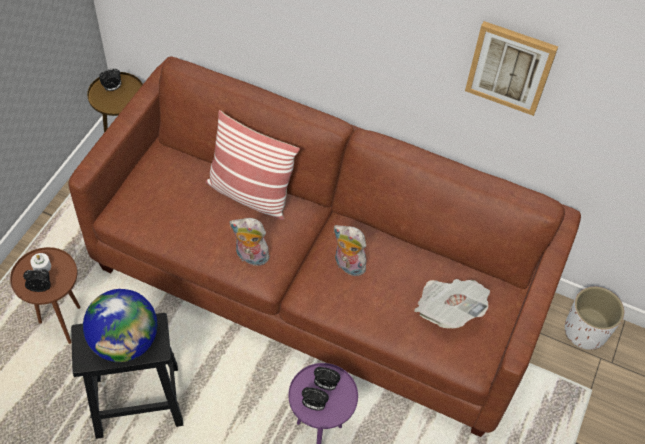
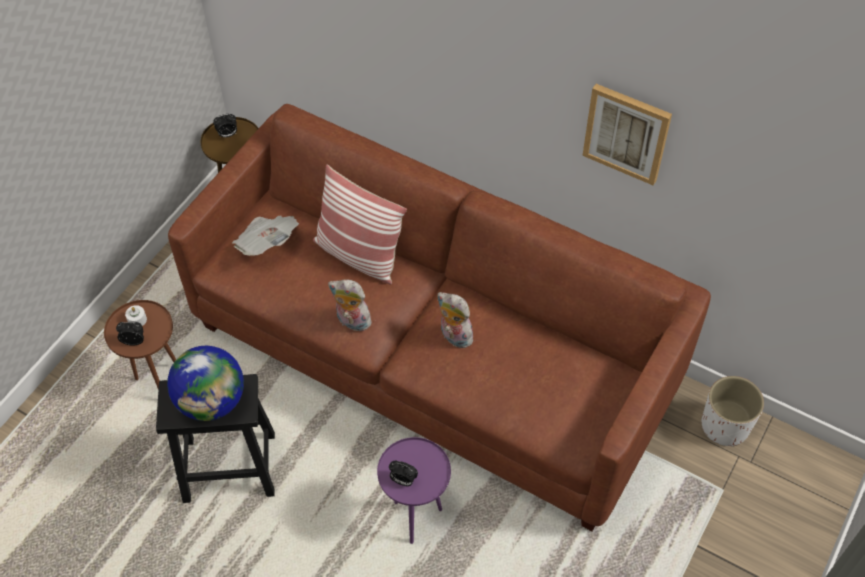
camera: 10 degrees right, 0 degrees up
alarm clock [314,367,340,390] -> none
newspaper [414,279,490,328] -> newspaper moved to [232,216,299,256]

